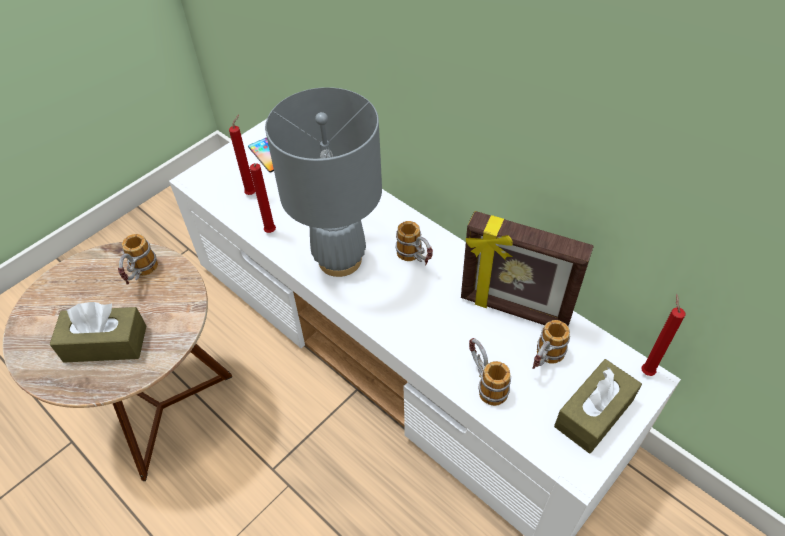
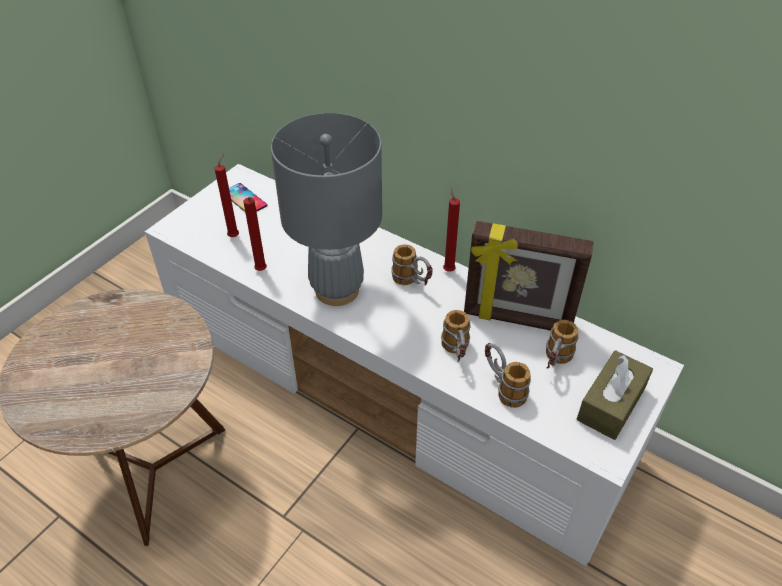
camera: 10 degrees left, 5 degrees down
brown tissue box [50,302,146,363] -> none
mug [118,234,158,285] -> mug moved to [441,310,471,362]
red candle [642,294,686,376] -> red candle moved to [443,186,460,272]

